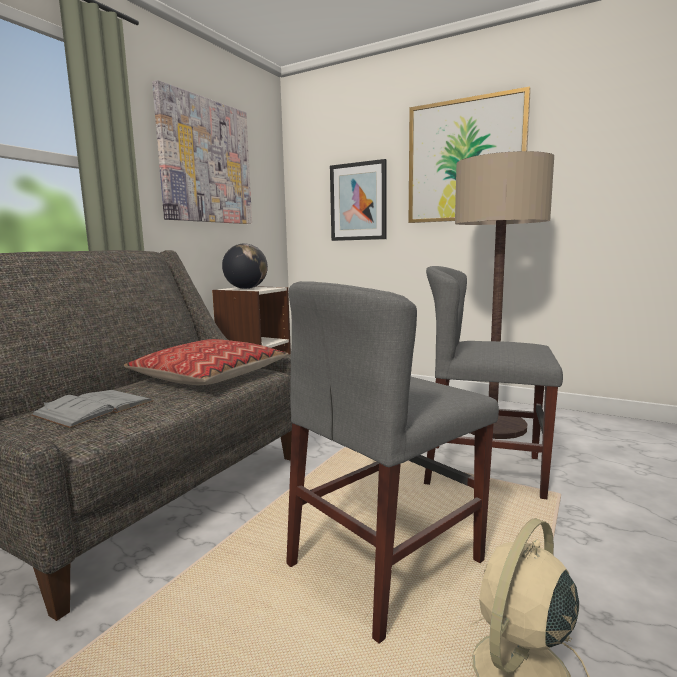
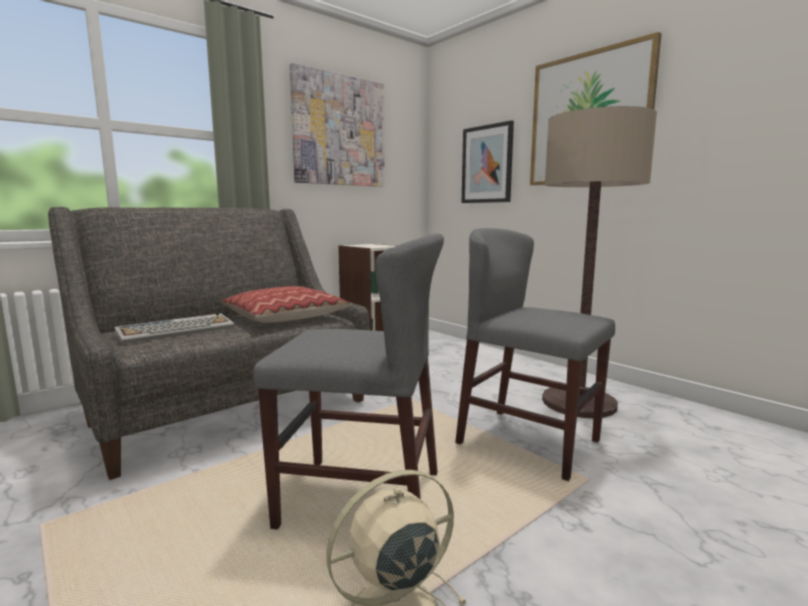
camera: 20 degrees right, 0 degrees up
grey book [31,390,153,428] -> keyboard [114,313,235,344]
globe [222,243,268,289] -> none
grey chair [286,281,499,644] -> grey chair turned 150 degrees counterclockwise [253,234,444,530]

